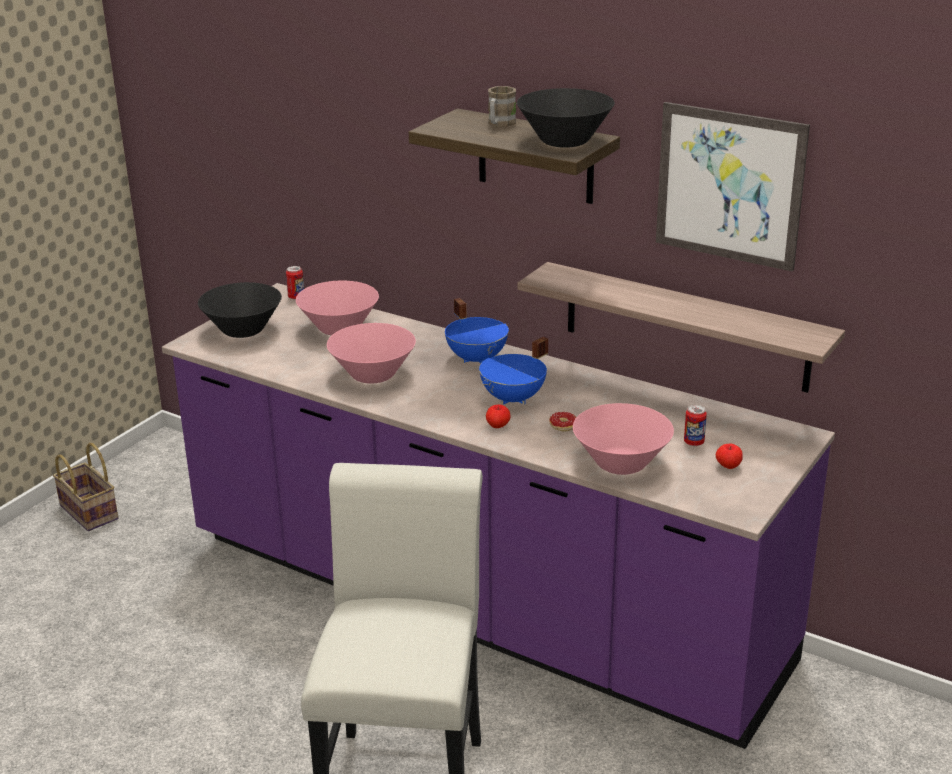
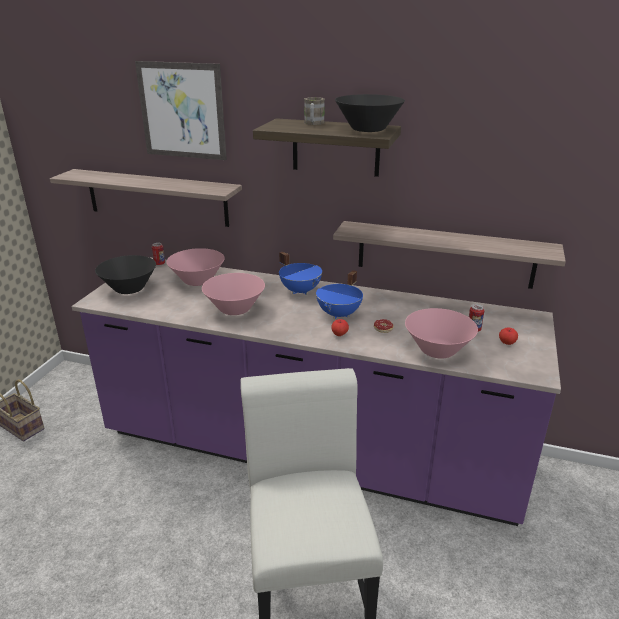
camera: 15 degrees left, 0 degrees up
picture [656,102,810,272] -> picture moved to [135,61,227,160]
none -> shelf [50,169,242,227]

